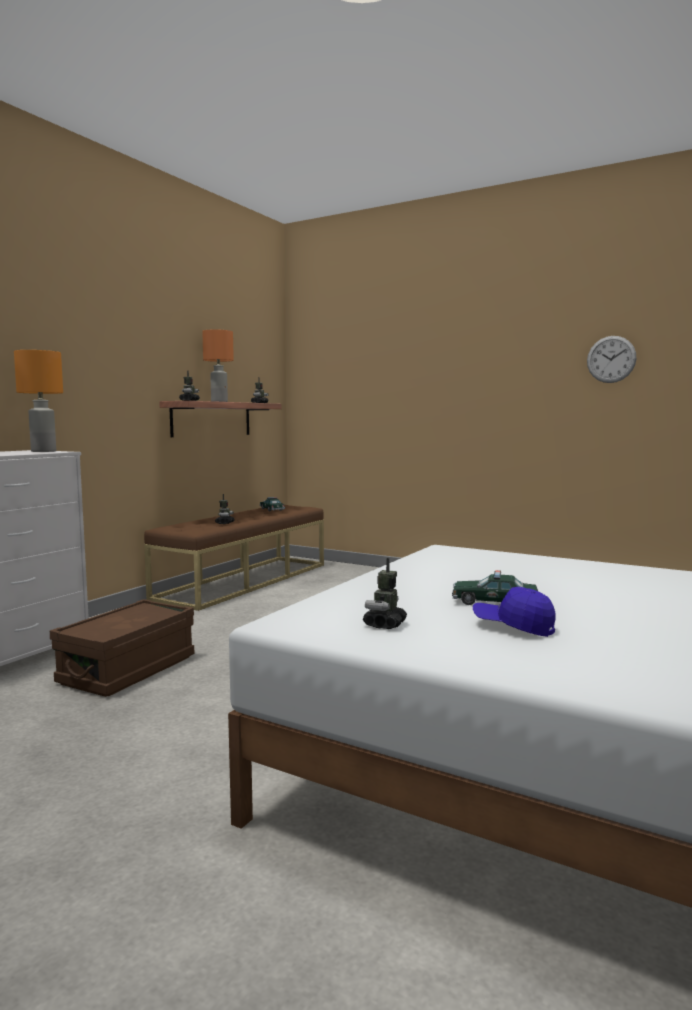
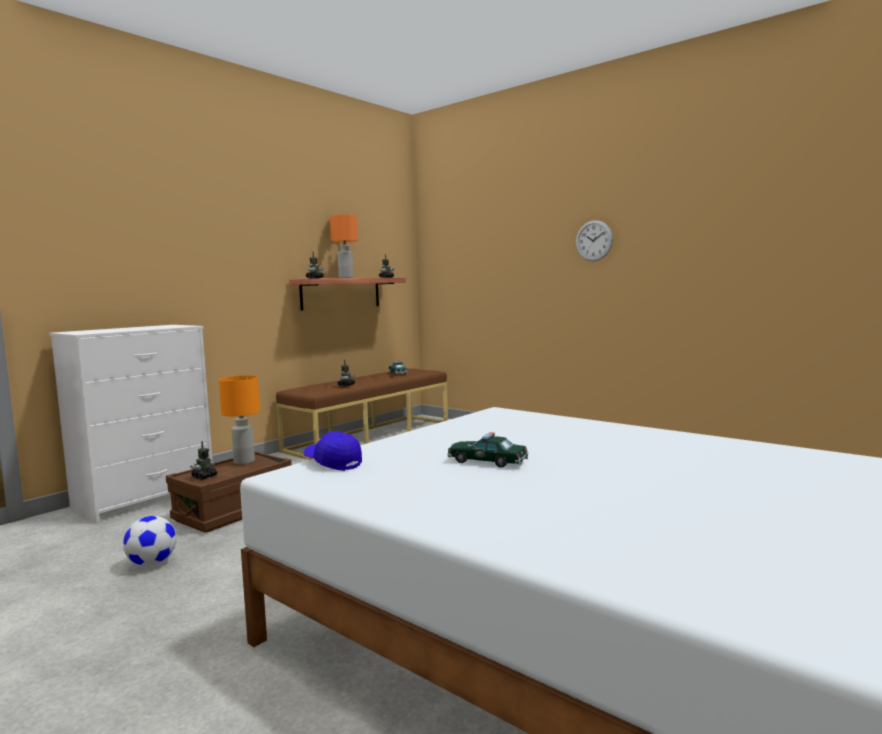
camera: 10 degrees right, 0 degrees up
orange table lamp [14,350,63,452] -> orange table lamp moved to [219,375,260,465]
toy robot [363,558,407,629] -> toy robot moved to [190,441,217,480]
blue cap [473,587,555,637] -> blue cap moved to [304,431,362,471]
wall clock [587,336,637,383] -> wall clock moved to [576,220,613,261]
none -> football [123,516,176,566]

